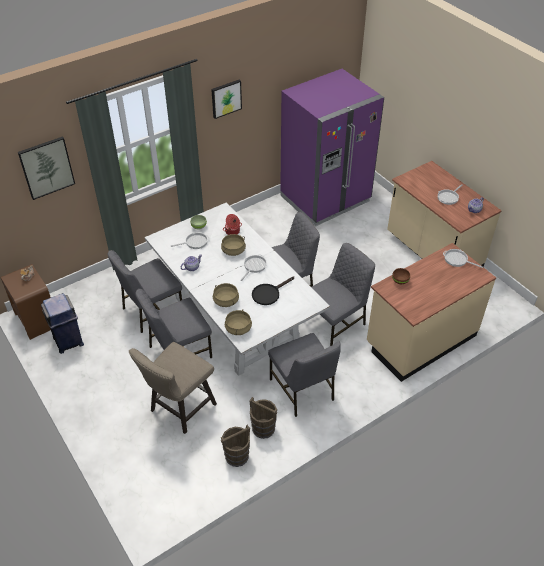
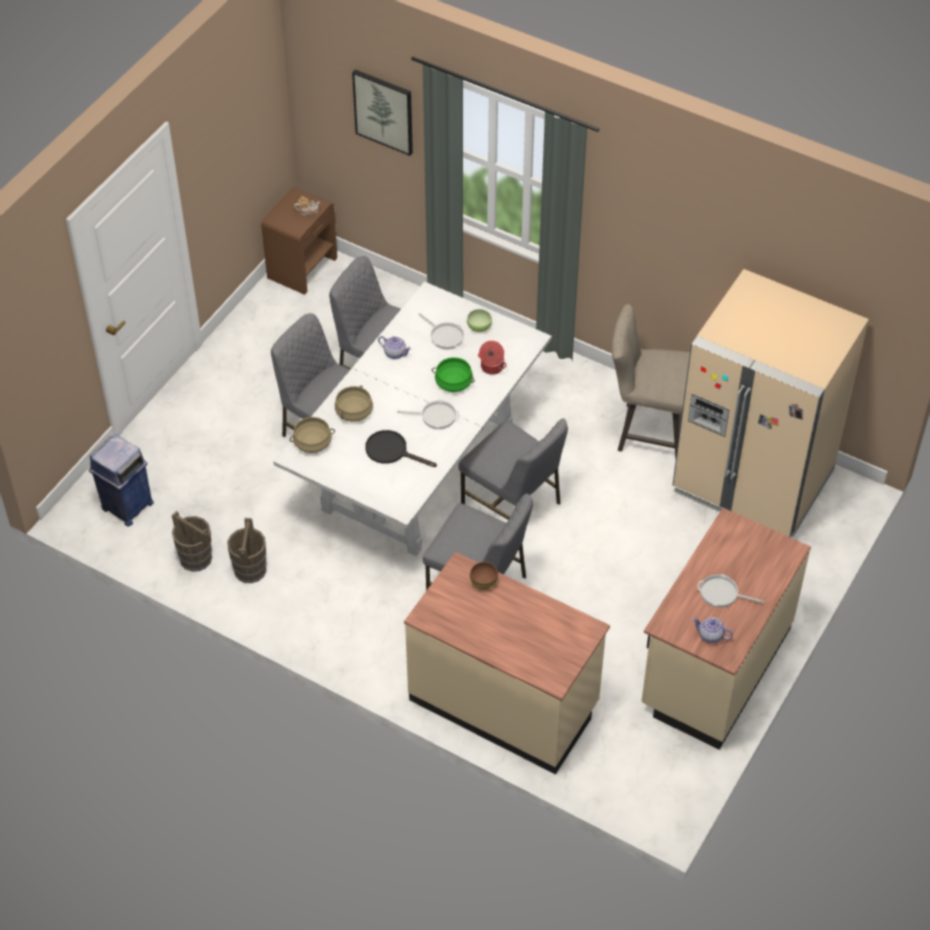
camera: 65 degrees right, 5 degrees up
blue trash can [41,293,84,354] -> blue trash can moved to [89,435,154,527]
beige stool [129,342,217,434] -> beige stool moved to [612,304,690,459]
picture [211,80,242,119] -> none
beige cooking pot [221,234,246,256] -> green cooking pot [432,357,475,392]
grey chair [268,333,341,417] -> none
purple fridge [280,69,384,226] -> beige fridge [672,269,869,538]
frying pan [443,249,483,268] -> none

